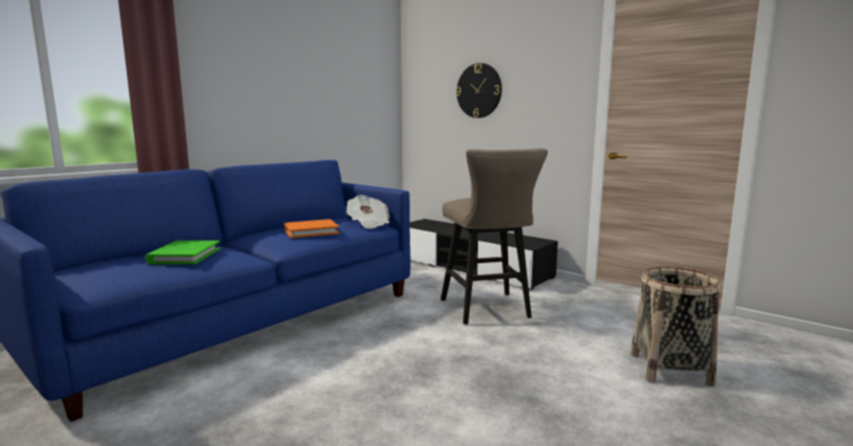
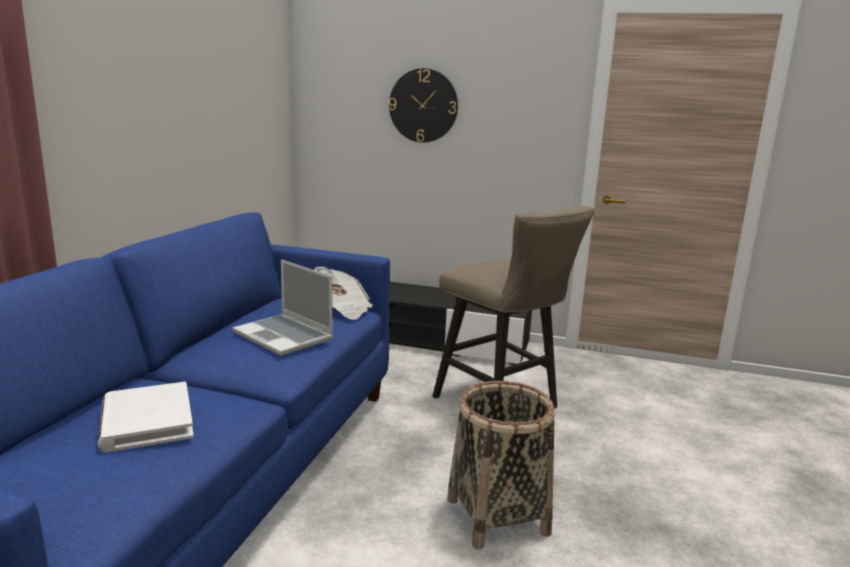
camera: 25 degrees left, 5 degrees up
green book [145,240,220,264] -> white book [98,382,194,453]
orange book [284,219,339,238] -> laptop [232,259,333,356]
basket [630,266,720,387] -> basket moved to [447,381,555,549]

